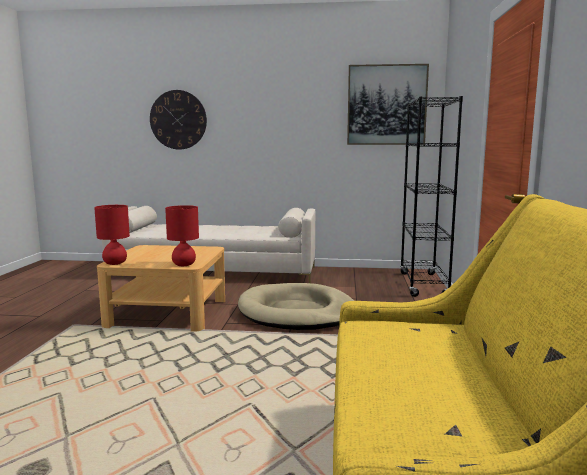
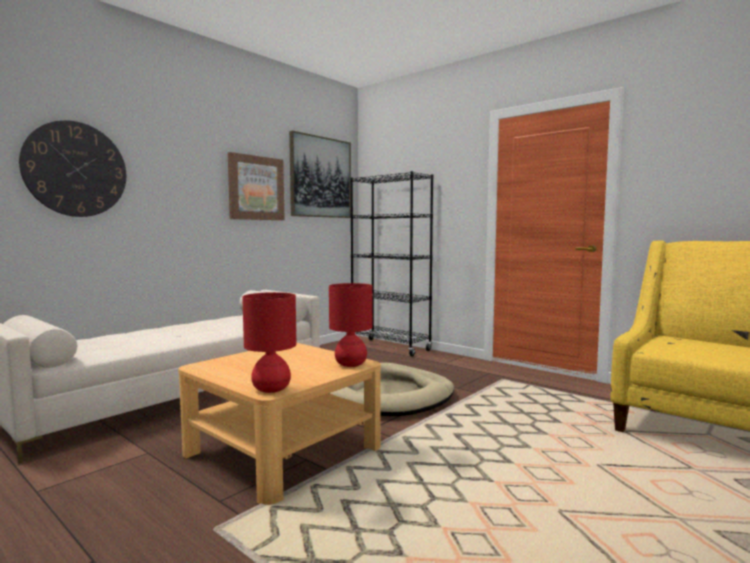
camera: 55 degrees left, 5 degrees down
none -> picture [228,152,285,220]

